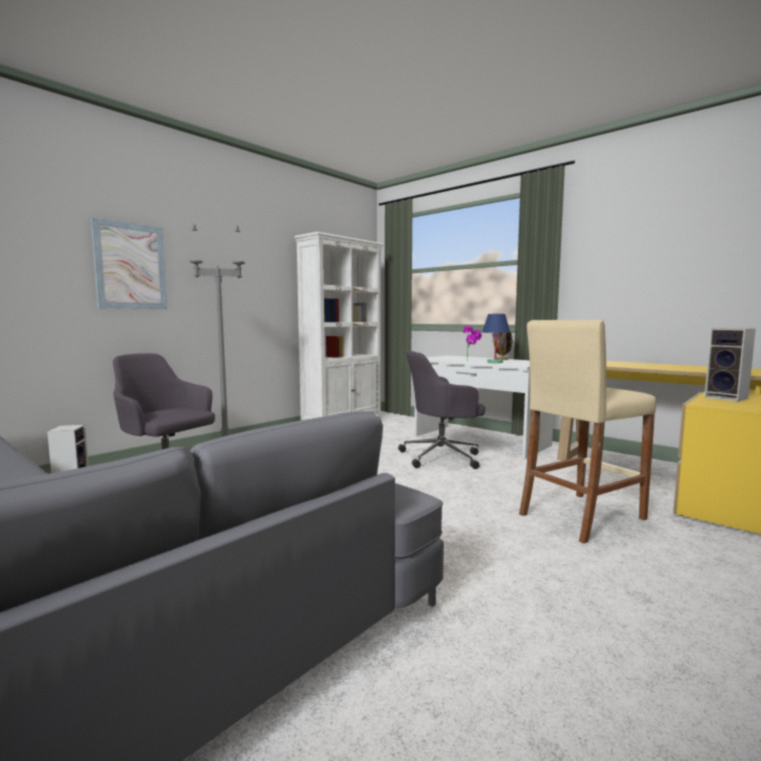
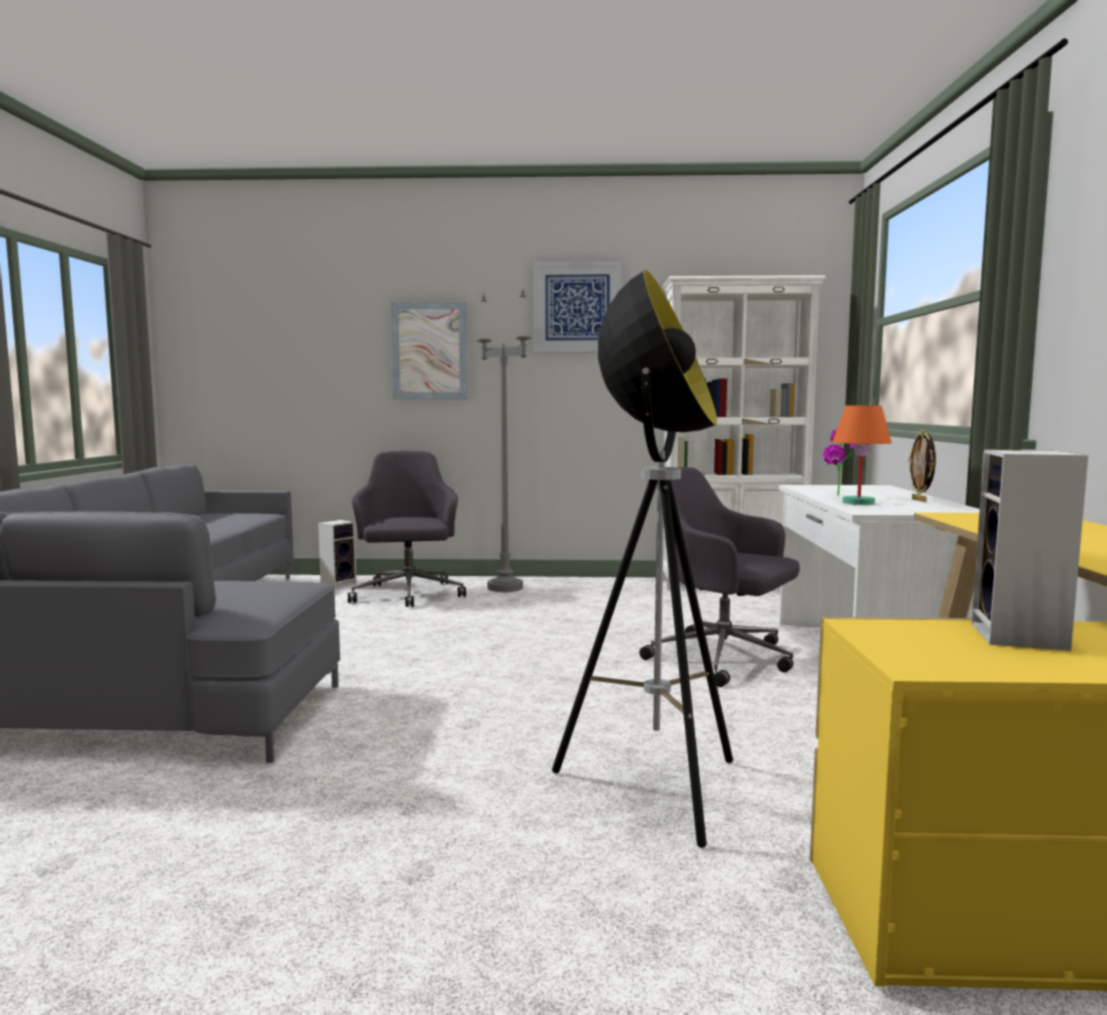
camera: 50 degrees right, 0 degrees up
blue table lamp [482,314,510,363] -> orange table lamp [832,405,892,505]
beige stool [519,320,656,543] -> floor lamp [552,270,733,848]
none -> picture [533,261,622,352]

